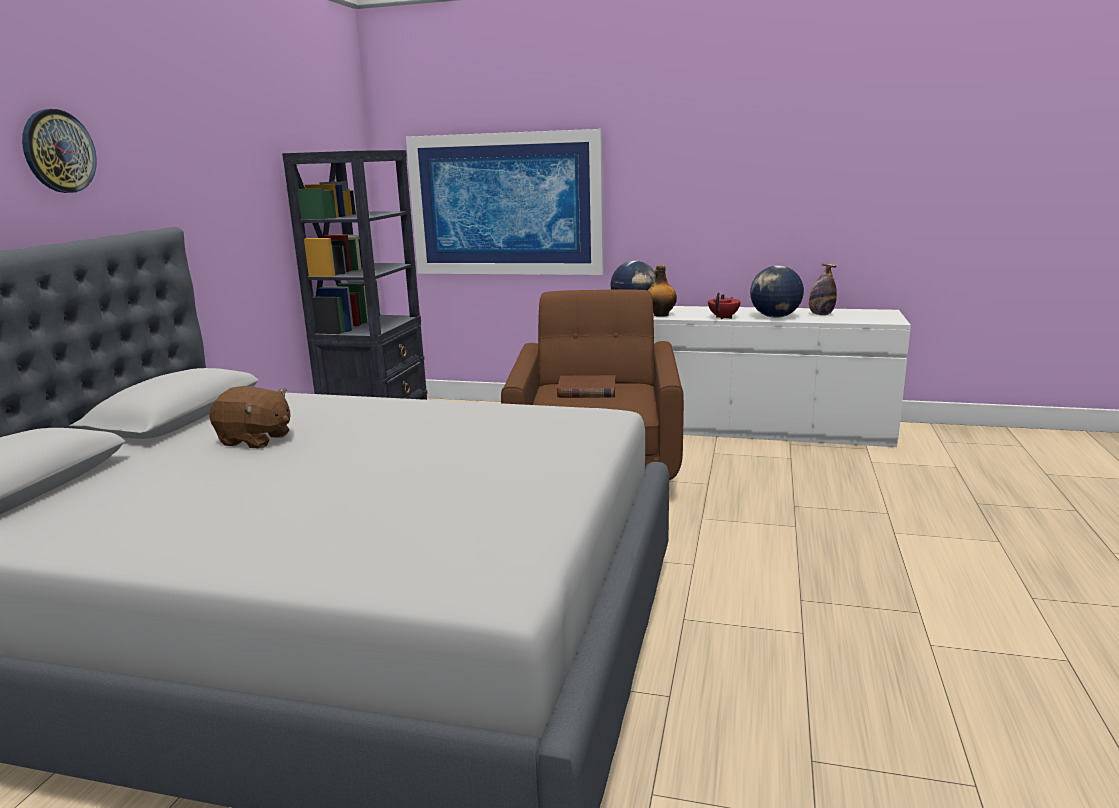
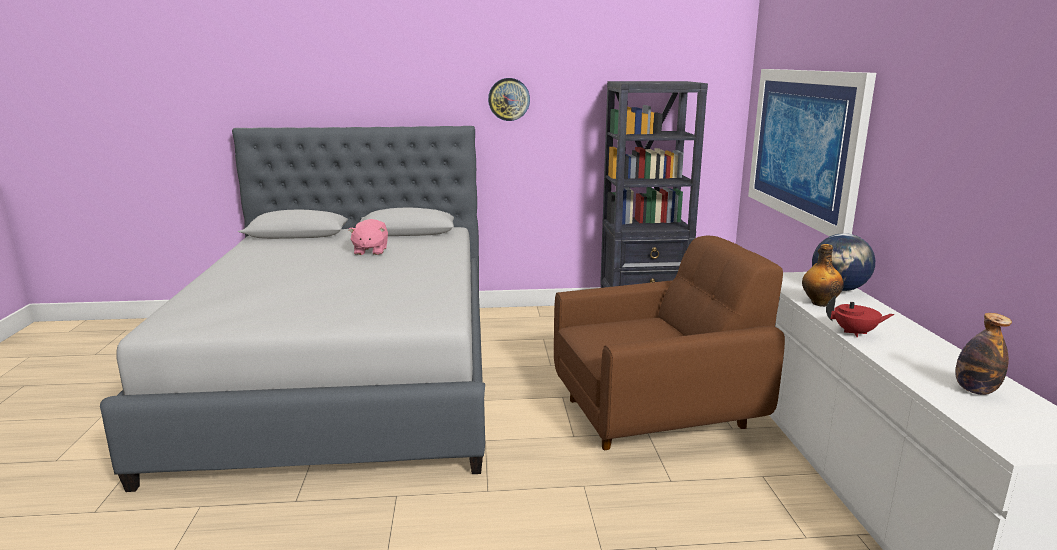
camera: 70 degrees right, 0 degrees up
wall clock [22,109,97,193] -> wall clock moved to [488,78,530,121]
brown plush toy [209,386,291,448] -> pink plush toy [348,219,388,255]
brown book [557,375,615,398] -> none
globe [750,266,804,318] -> none

